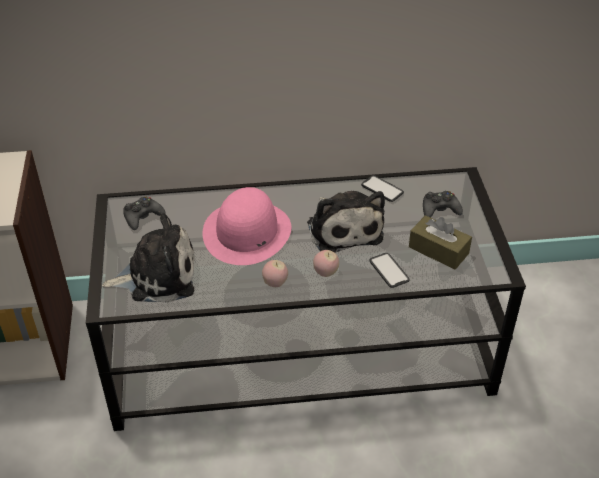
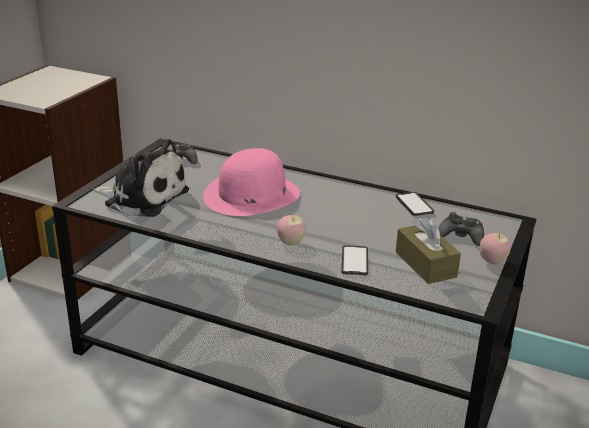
camera: 30 degrees right, 15 degrees down
apple [262,260,288,287] -> apple moved to [480,232,510,265]
plush toy [307,191,385,253] -> none

